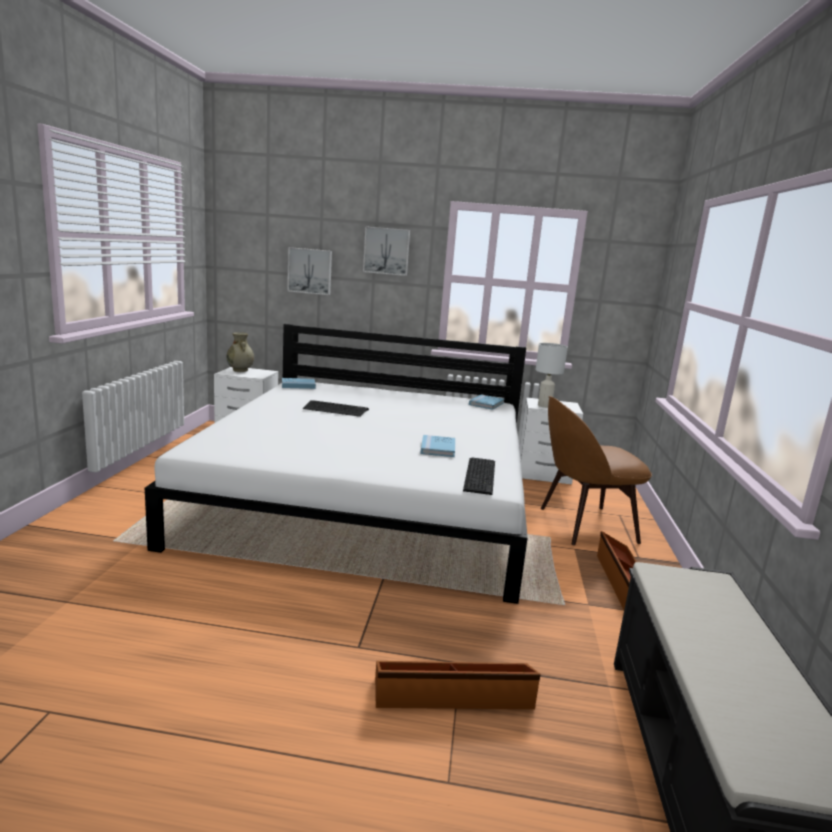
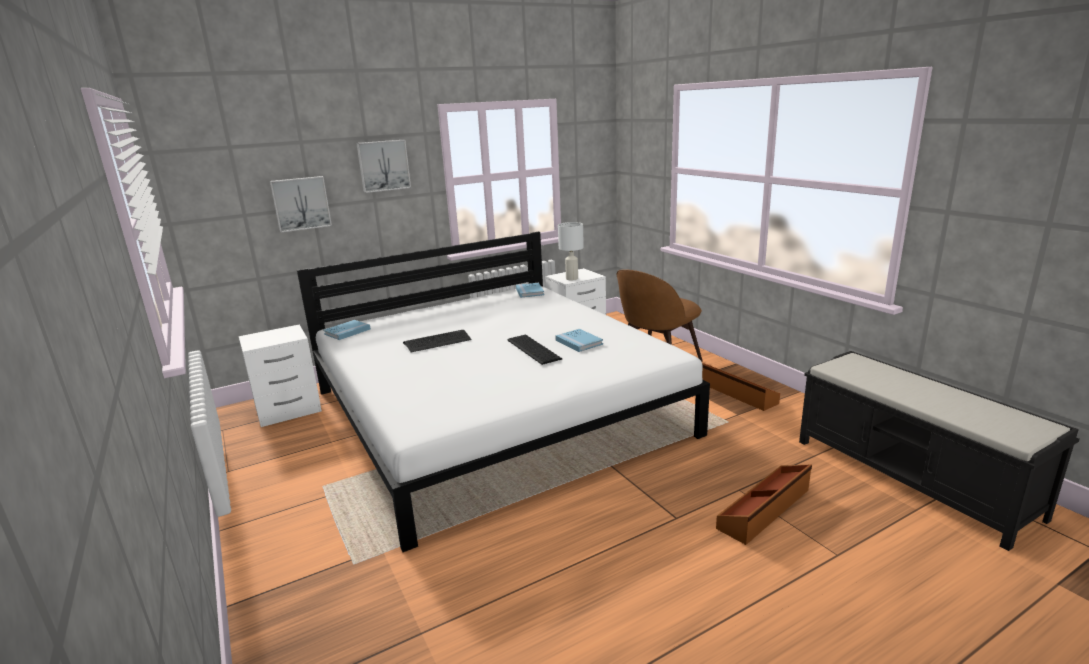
camera: 35 degrees left, 5 degrees up
beige vase [227,332,254,372] -> none
keyboard [463,457,495,495] -> keyboard moved to [508,335,562,365]

